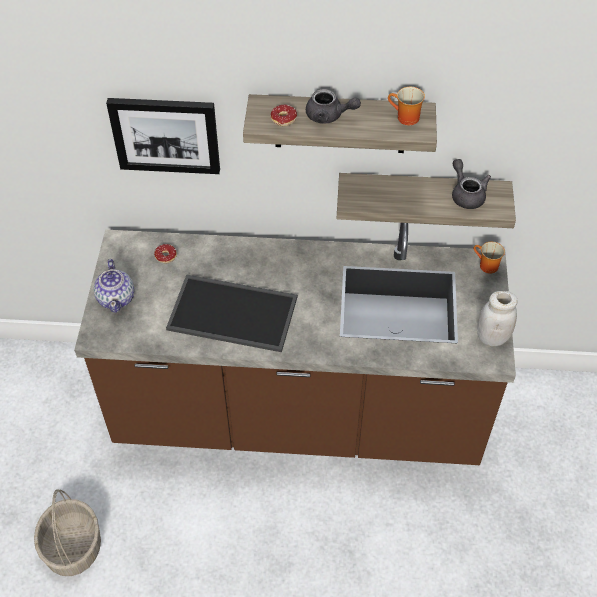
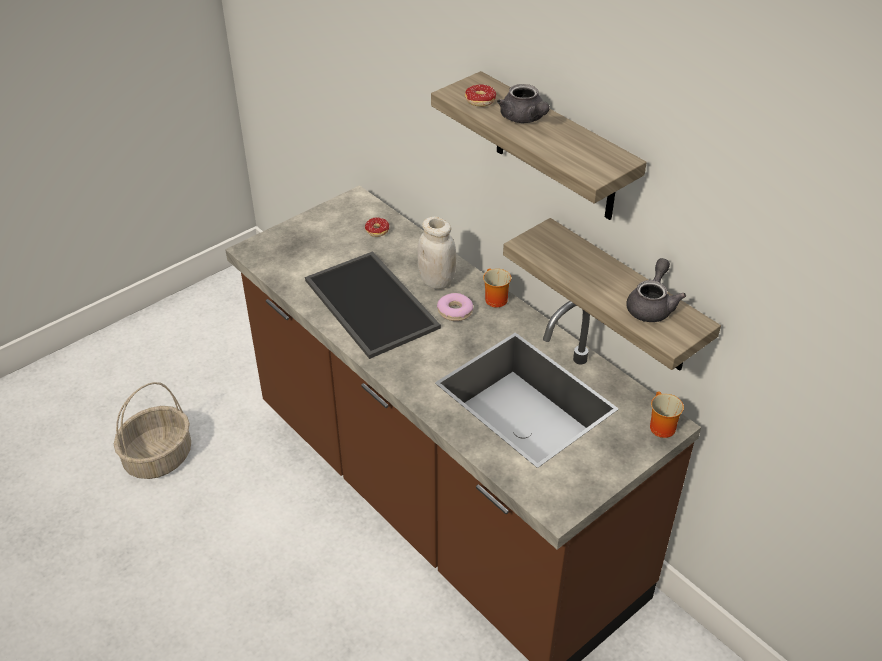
camera: 45 degrees right, 10 degrees down
teapot [93,259,135,313] -> none
picture [106,98,220,174] -> none
mug [388,87,425,125] -> mug moved to [483,268,511,307]
white jar [477,291,518,346] -> white jar moved to [418,217,456,289]
none -> donut [437,293,473,321]

